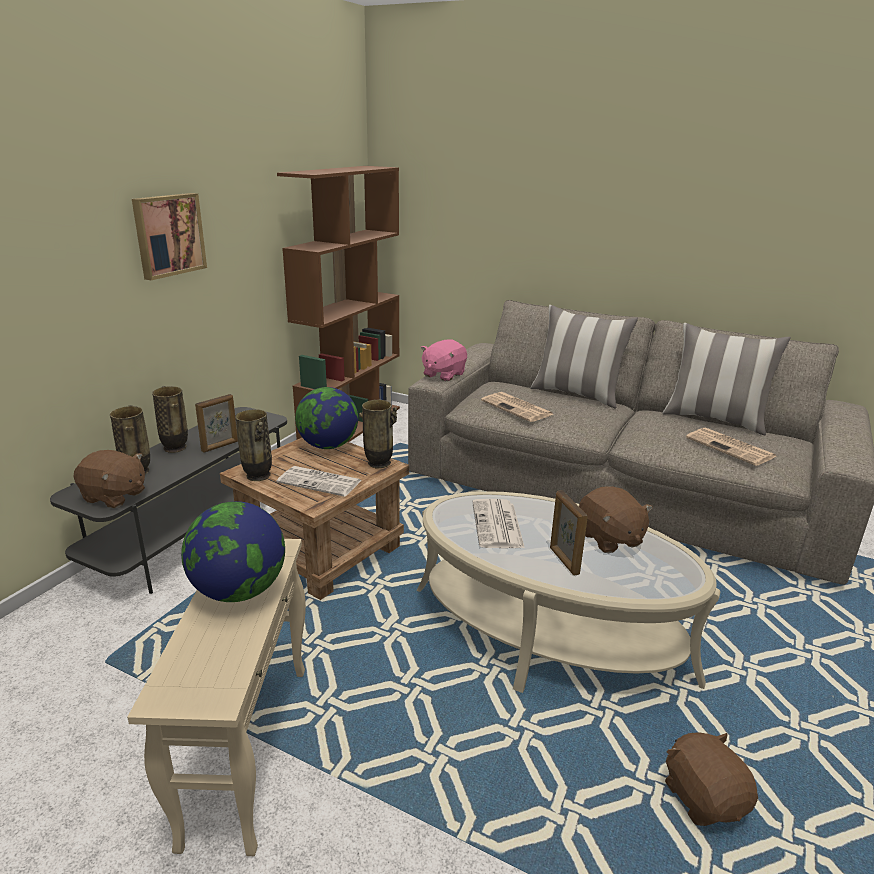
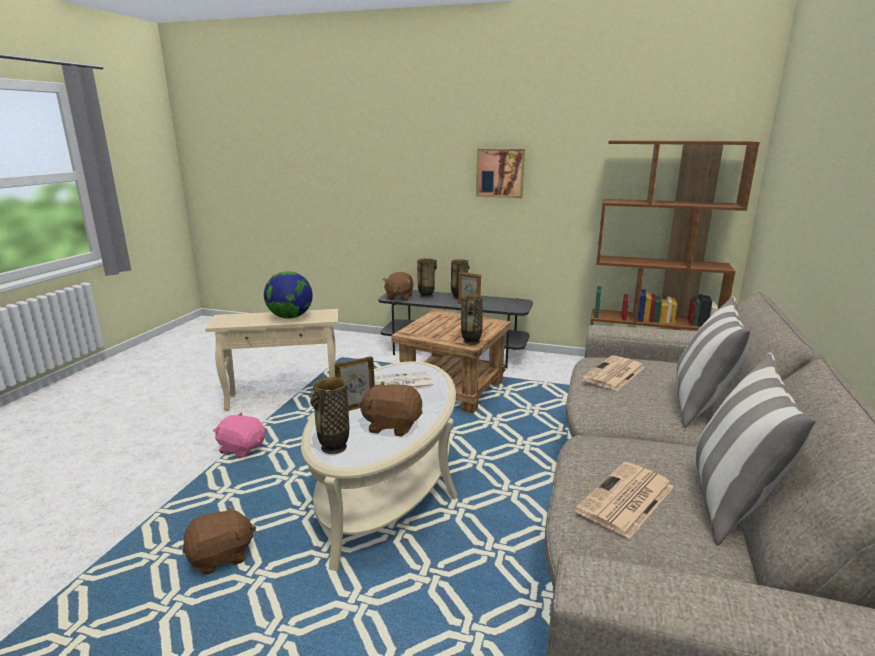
camera: 80 degrees right, 5 degrees down
vase [235,409,272,481] -> vase moved to [310,377,349,454]
newspaper [277,466,362,497] -> none
globe [295,387,358,449] -> none
pink plush toy [421,339,467,381] -> pink plush toy moved to [213,412,265,458]
brown plush toy [579,486,653,553] -> brown plush toy turned 45 degrees clockwise [359,381,423,437]

